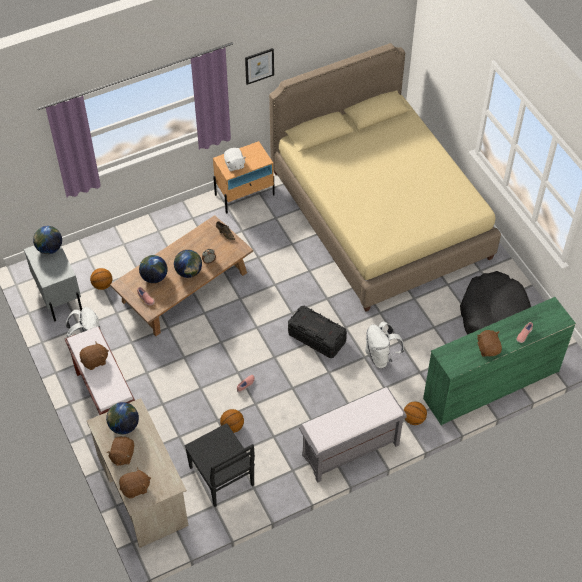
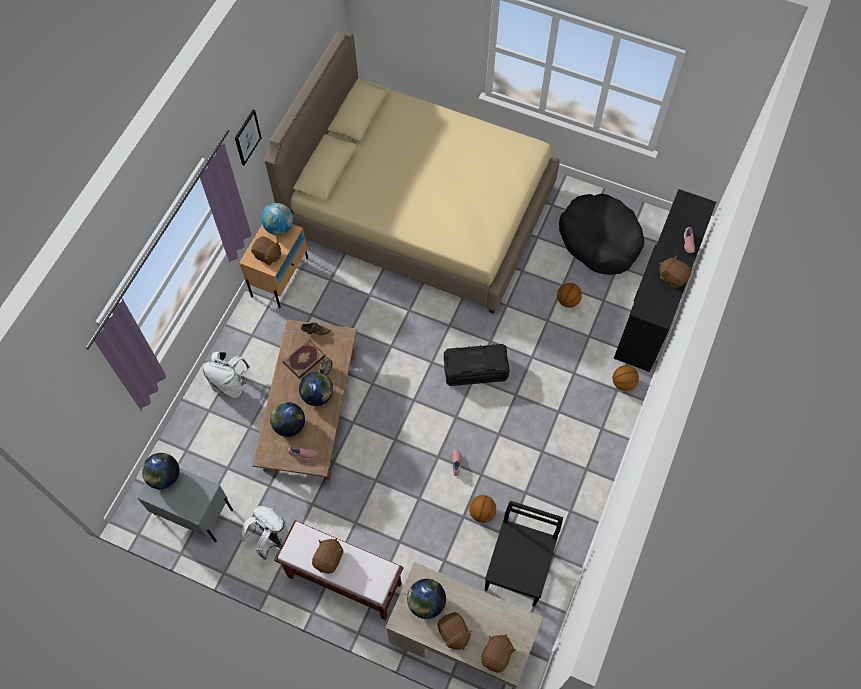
camera: 40 degrees left, 10 degrees up
basketball [90,268,112,290] -> basketball moved to [557,283,582,308]
black chair [184,423,255,507] -> black chair turned 90 degrees counterclockwise [485,501,563,607]
white plush toy [224,148,246,172] -> brown plush toy [251,236,281,266]
grey bench [299,387,407,483] -> none
white backpack [365,322,404,368] -> white backpack moved to [203,352,250,398]
green dresser [423,297,576,426] -> black dresser [614,189,716,372]
none -> globe [261,203,293,235]
none -> book [282,339,326,379]

